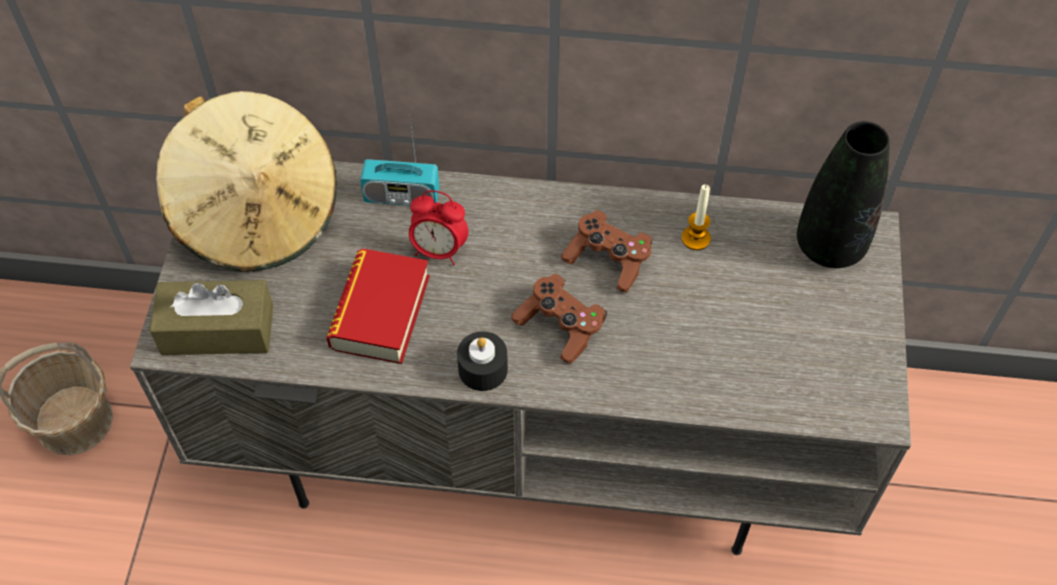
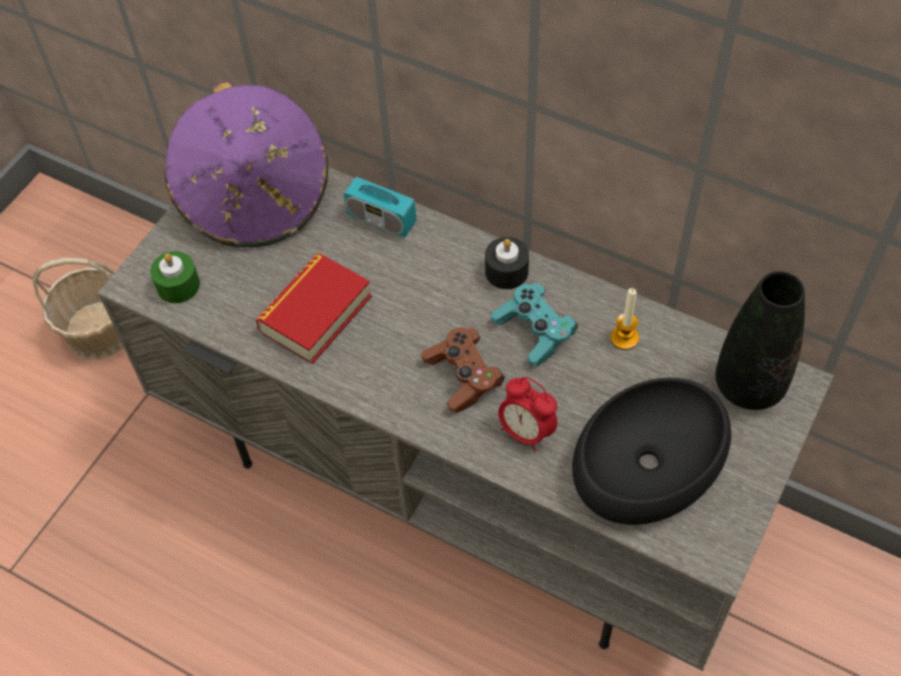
camera: 25 degrees right, 0 degrees up
brown tissue box [149,280,273,355] -> green candle [150,251,200,303]
beige hat [156,91,337,272] -> purple hat [164,81,328,248]
alarm clock [409,190,468,265] -> alarm clock moved to [498,377,557,453]
black candle [457,331,508,391] -> black candle moved to [485,237,529,289]
brown game controller [561,210,652,293] -> turquoise game controller [491,283,578,366]
none -> black bowl [572,378,731,525]

